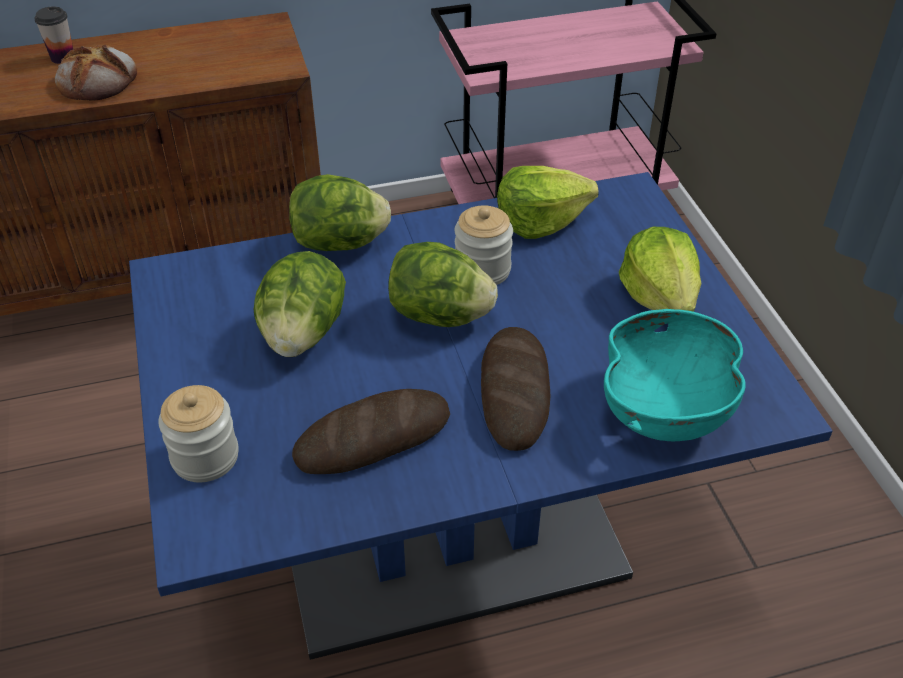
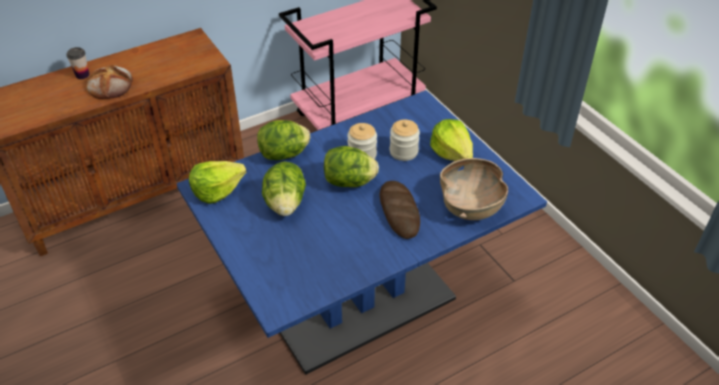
camera: 15 degrees left, 0 degrees up
jar [158,385,239,482] -> jar moved to [390,120,420,161]
bread [292,389,450,474] -> none
lettuce [497,166,599,239] -> lettuce moved to [189,161,246,204]
turquoise bowl [604,309,746,441] -> brown bowl [440,158,508,220]

